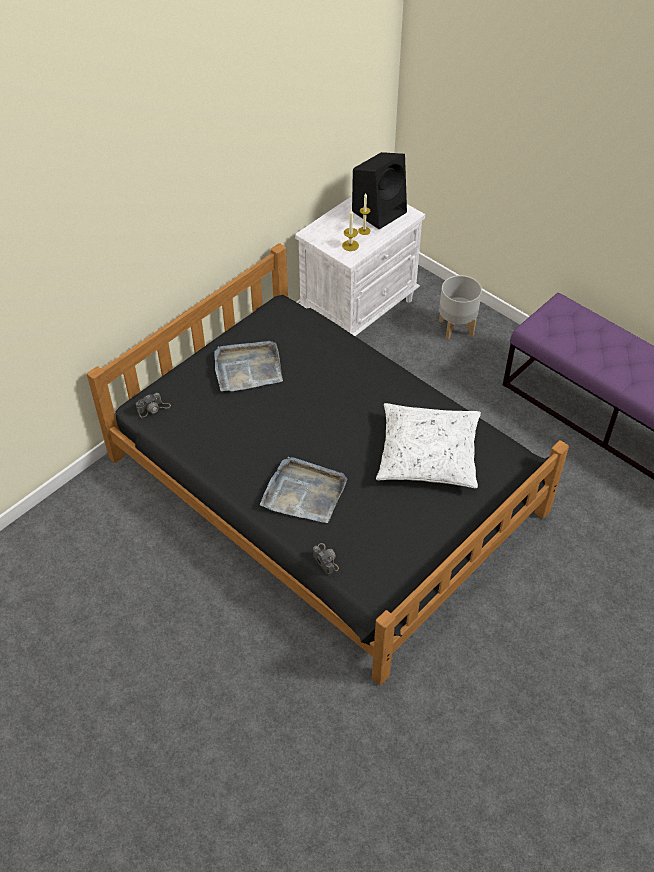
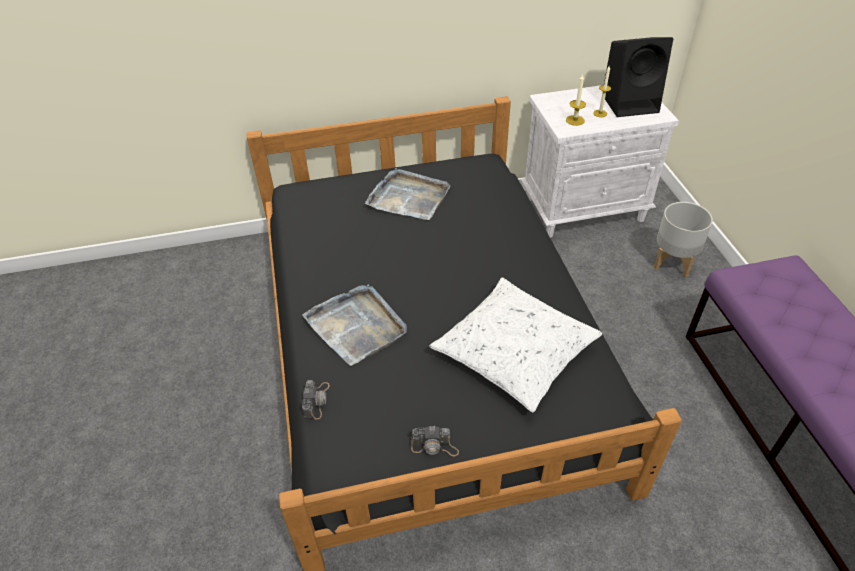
camera: 35 degrees right, 5 degrees down
camera [136,393,171,417] -> camera moved to [411,426,459,457]

